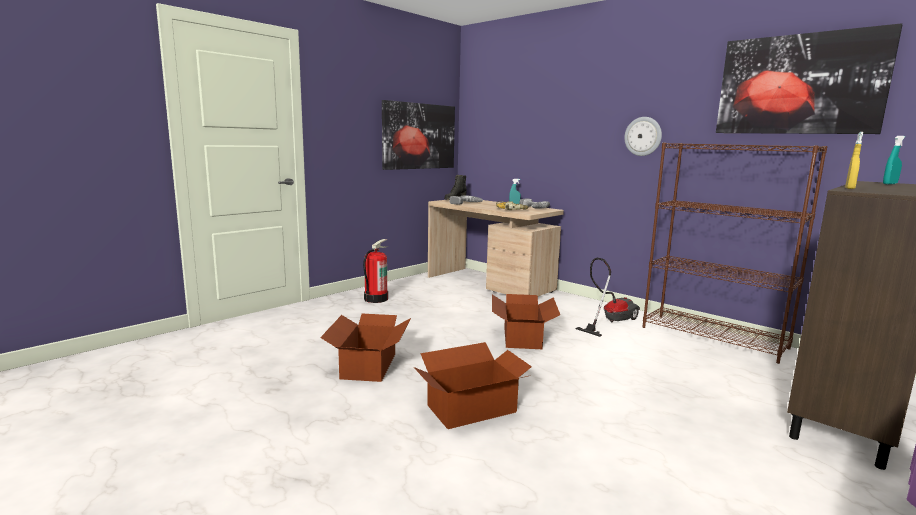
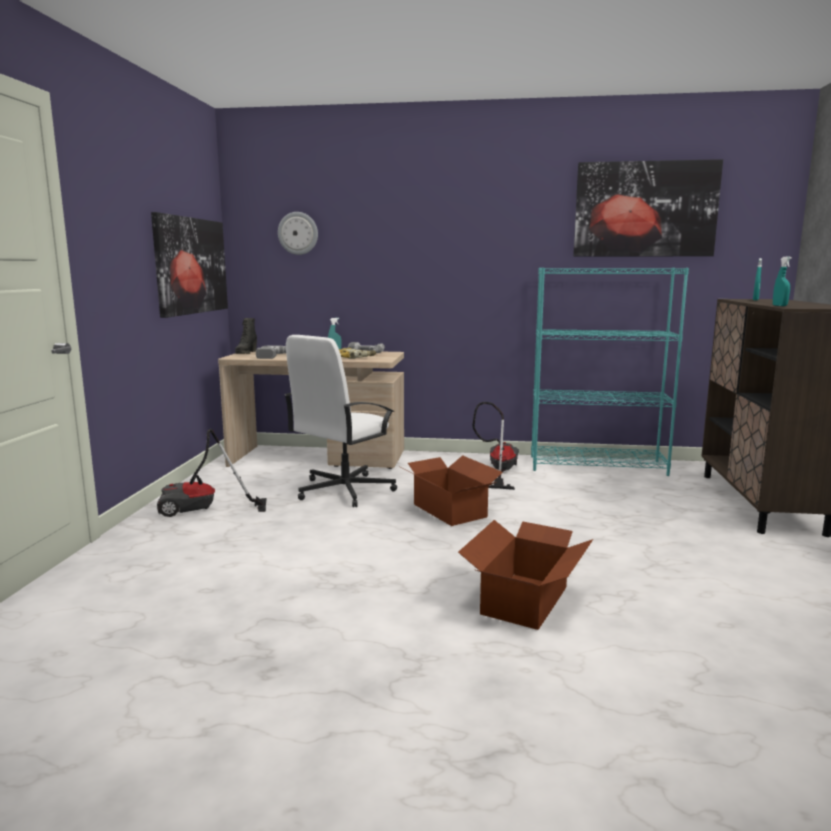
camera: 35 degrees left, 0 degrees up
cardboard box [320,314,411,382] -> none
fire extinguisher [363,239,388,303] -> vacuum cleaner [157,429,266,517]
wall clock [624,117,662,156] -> wall clock moved to [278,212,318,255]
brown bookcase [643,143,827,364] -> turquoise bookcase [531,268,689,476]
yellow spray bottle [845,132,863,189] -> turquoise spray bottle [773,256,792,306]
none -> white office chair [284,335,397,507]

